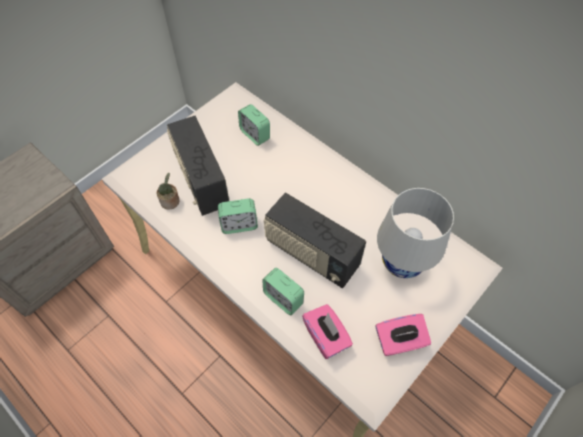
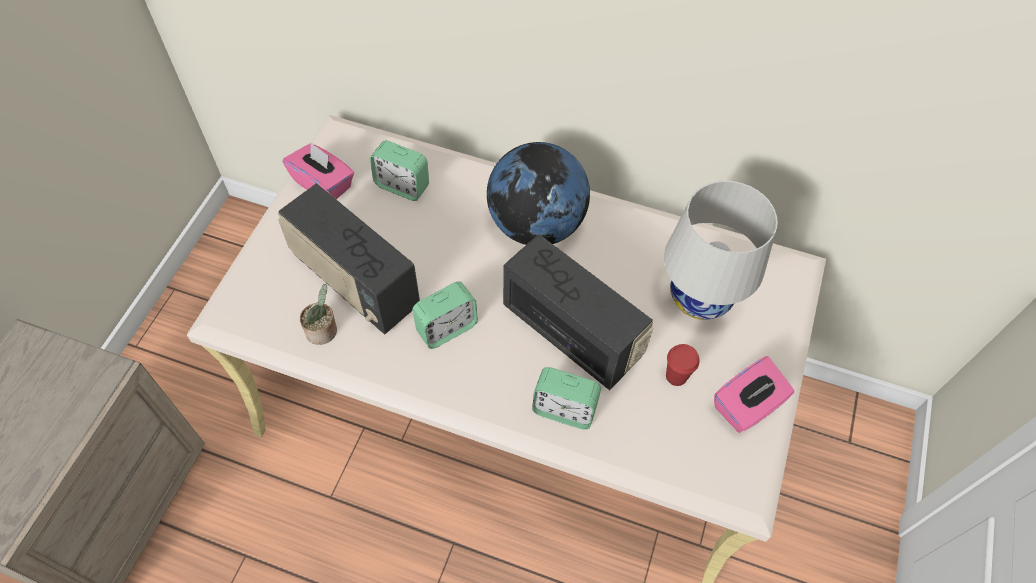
camera: 25 degrees left, 0 degrees up
radio [264,192,366,288] -> radio turned 150 degrees counterclockwise [503,234,654,390]
pink tissue box [302,304,353,359] -> pink tissue box moved to [283,143,354,199]
none -> globe [487,142,590,245]
none -> red cup [666,344,699,386]

